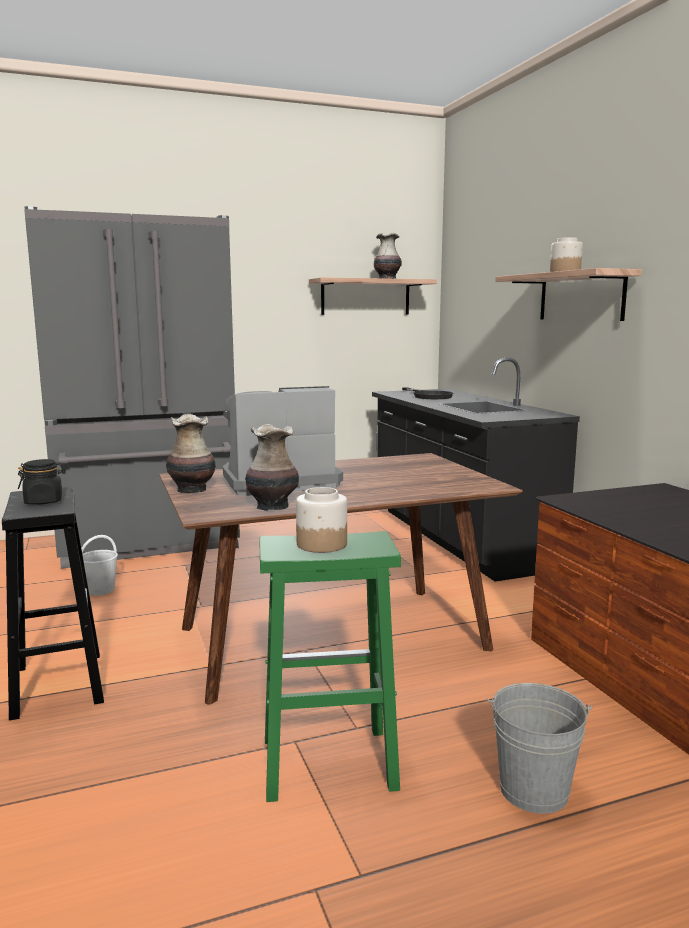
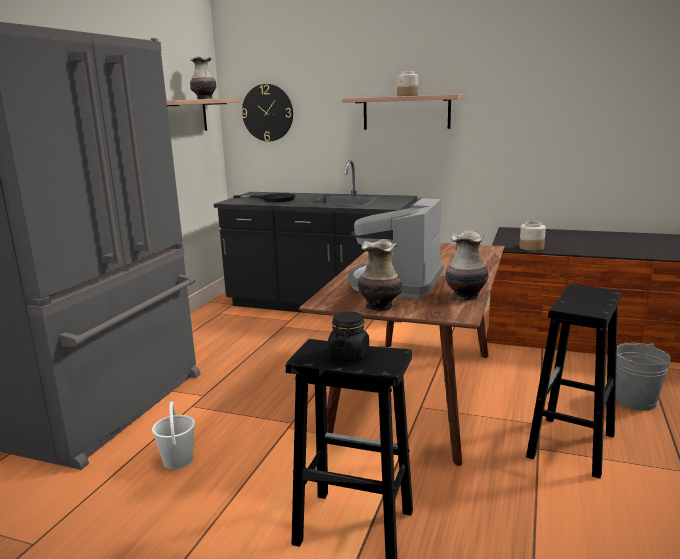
camera: 50 degrees left, 5 degrees up
green stool [259,531,401,802] -> black stool [526,284,621,479]
jar [296,487,347,553] -> jar moved to [519,221,546,251]
none -> wall clock [241,84,293,142]

